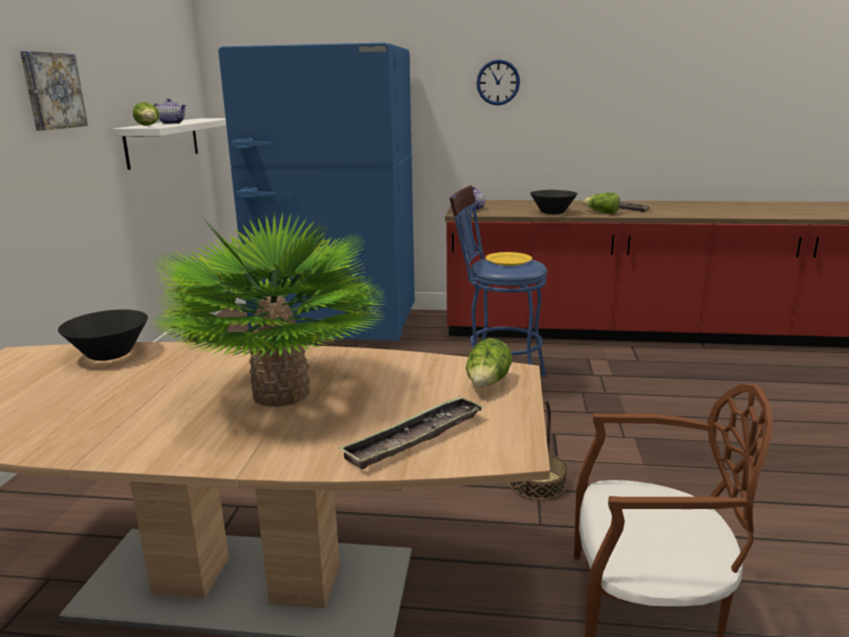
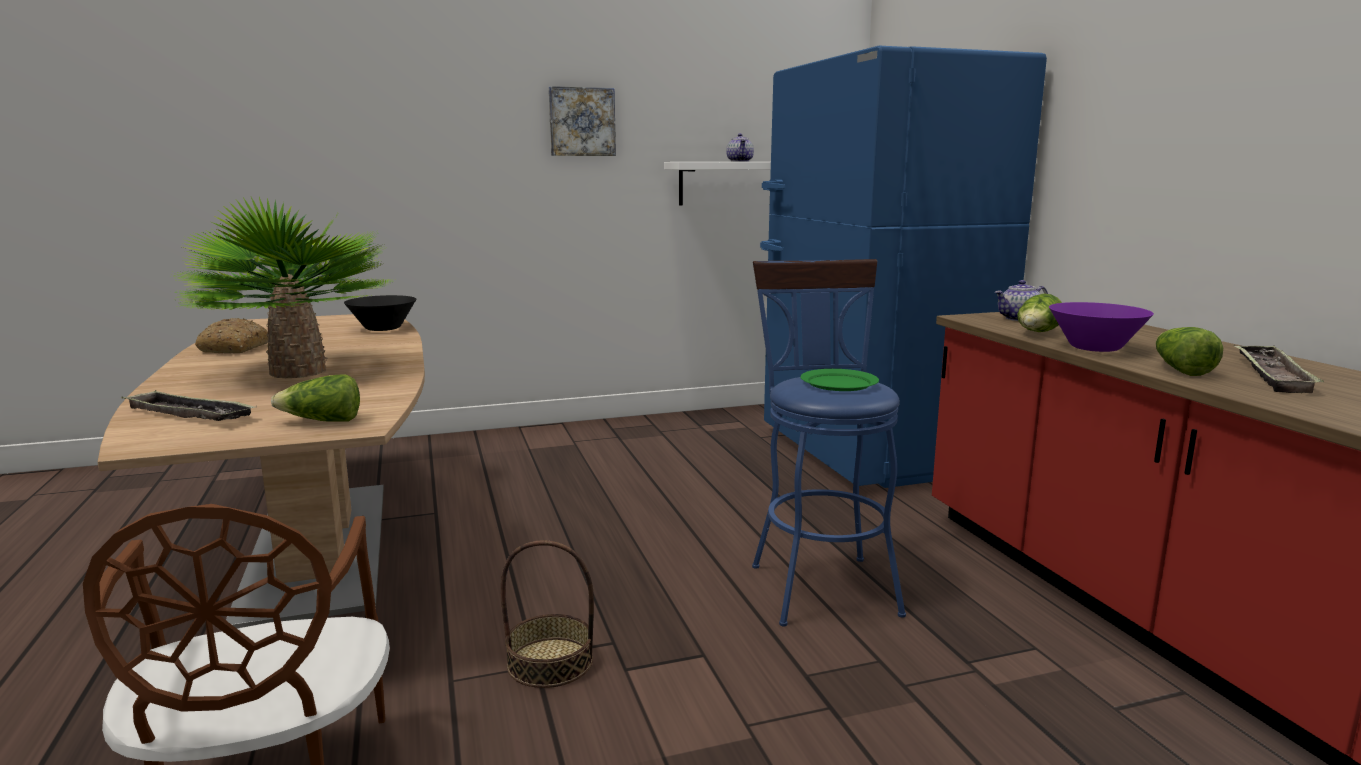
camera: 65 degrees right, 5 degrees down
lettuce [133,102,159,126] -> lettuce moved to [1017,294,1062,332]
wall clock [477,59,520,105] -> none
yellow plate [485,252,532,266] -> green plate [800,369,879,391]
black bowl [530,190,577,214] -> purple bowl [1049,302,1154,352]
none -> bread [195,318,268,353]

